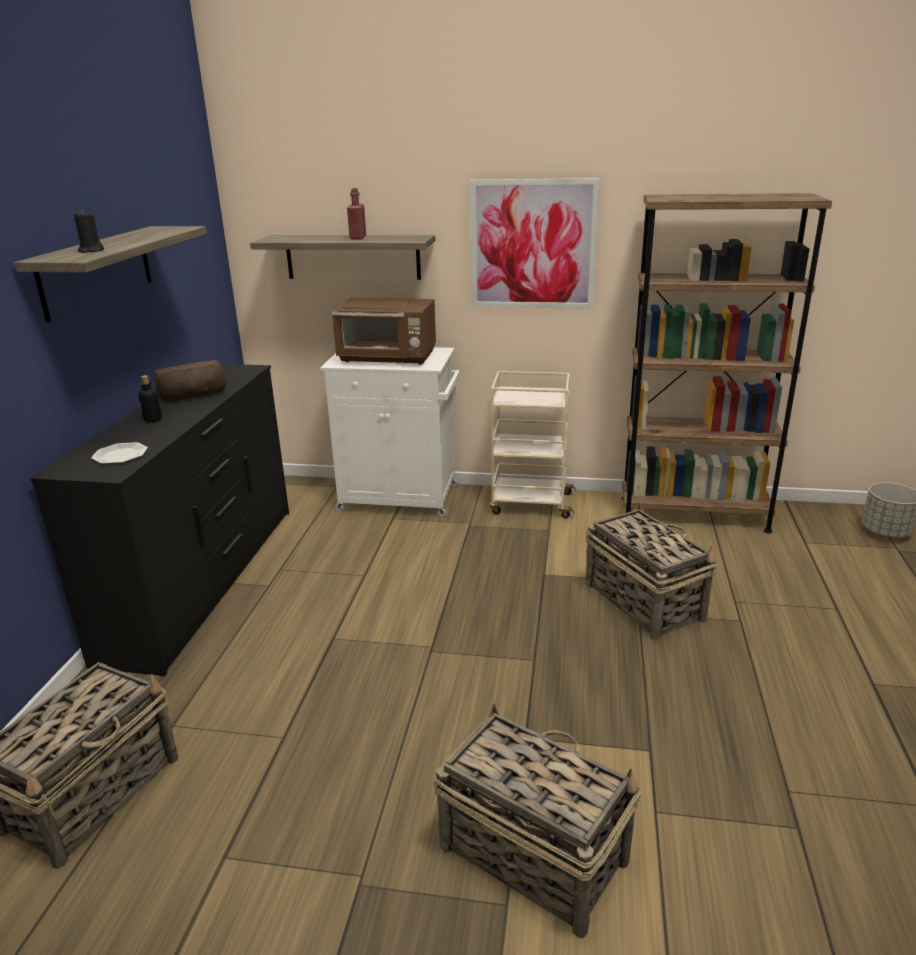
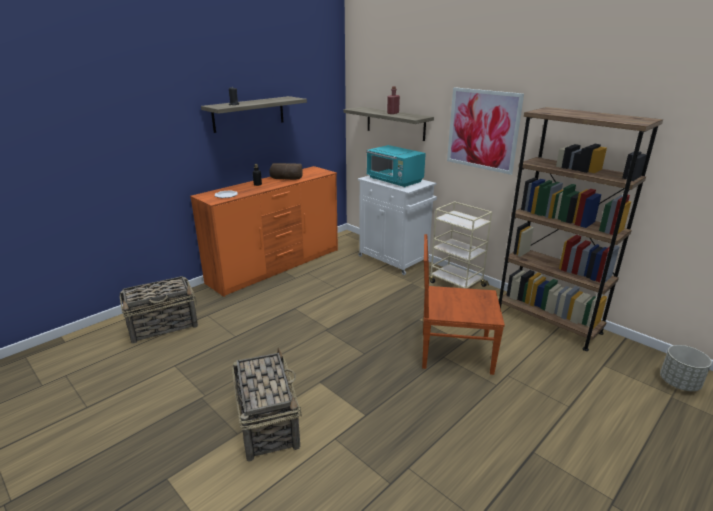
camera: 35 degrees right, 0 degrees up
black dresser [31,364,289,676] -> orange dresser [190,166,338,297]
brown microwave [331,298,436,365] -> turquoise microwave [366,145,426,187]
basket [585,502,718,641] -> brown chair [422,234,505,375]

